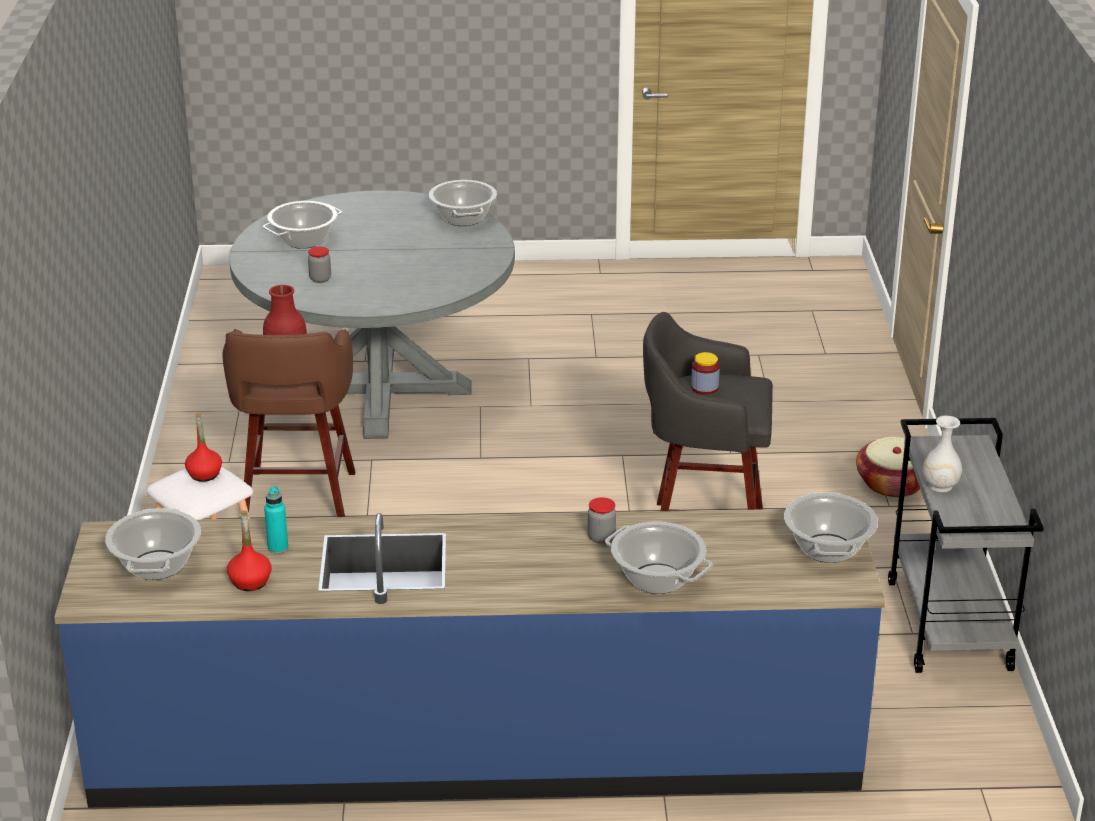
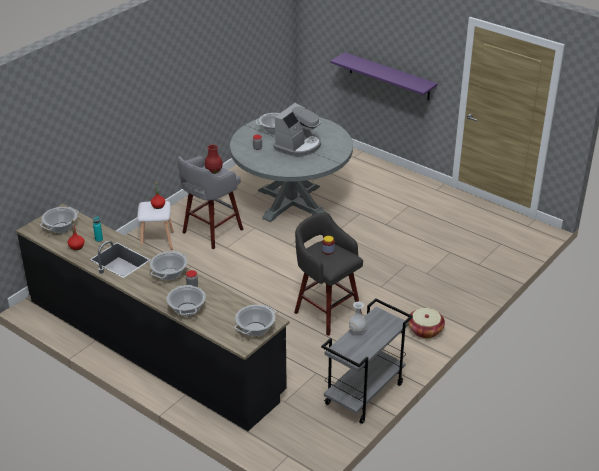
camera: 40 degrees right, 5 degrees up
blue counter [54,509,885,808] -> black counter [16,204,290,431]
brown stool [222,329,355,517] -> grey stool [178,156,243,249]
cooking pot [429,180,497,226] -> cooking pot moved to [150,251,187,281]
none -> coffee machine [273,103,321,157]
none -> purple shelf [330,52,437,100]

